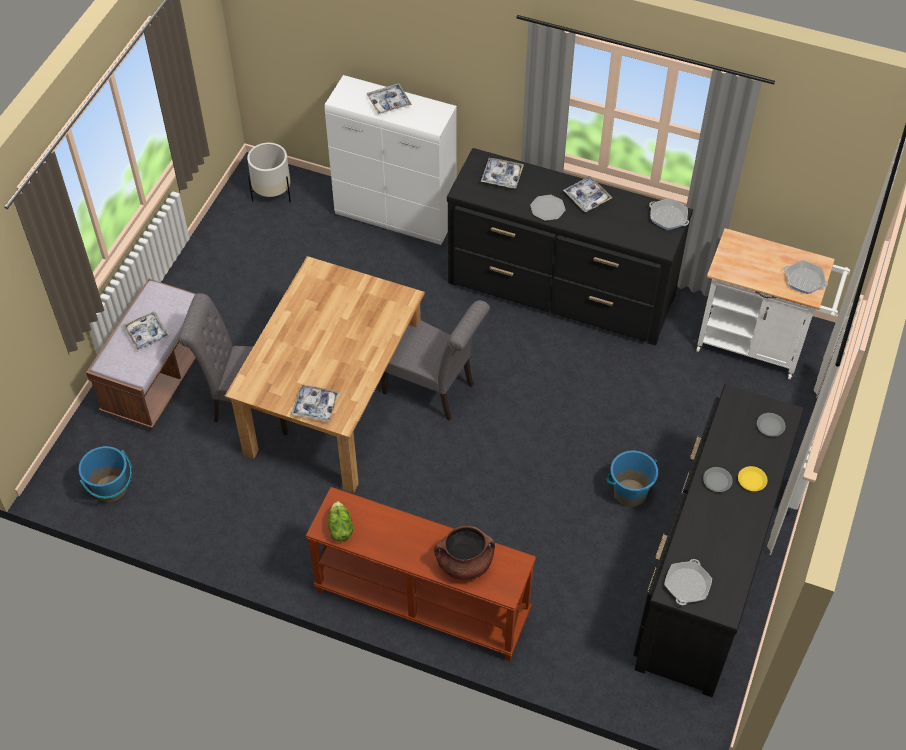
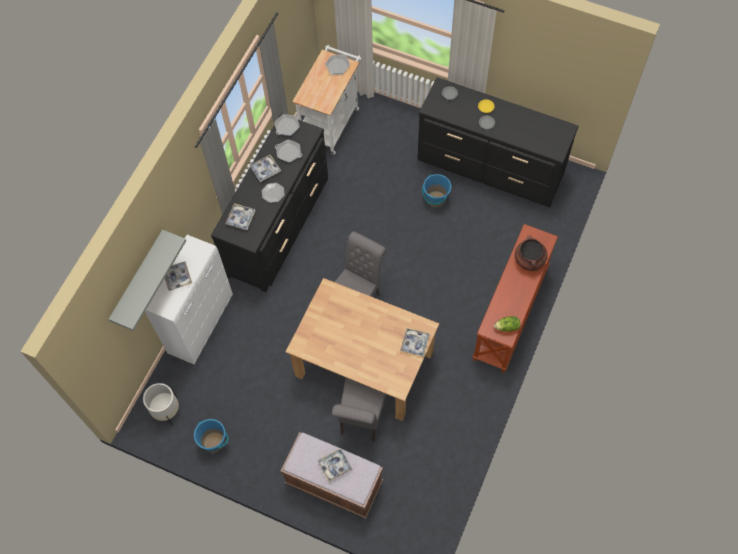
camera: 85 degrees left, 10 degrees up
blue bucket [78,446,132,502] -> blue bucket moved to [194,419,228,453]
frying pan [664,559,712,605] -> frying pan moved to [275,140,302,162]
none -> grey shelf [109,230,186,331]

